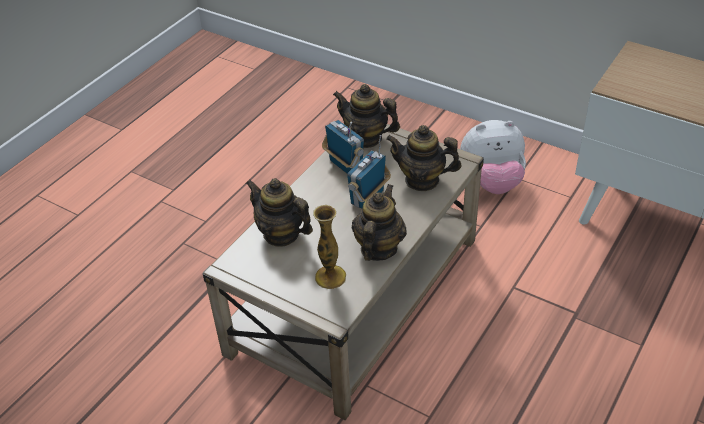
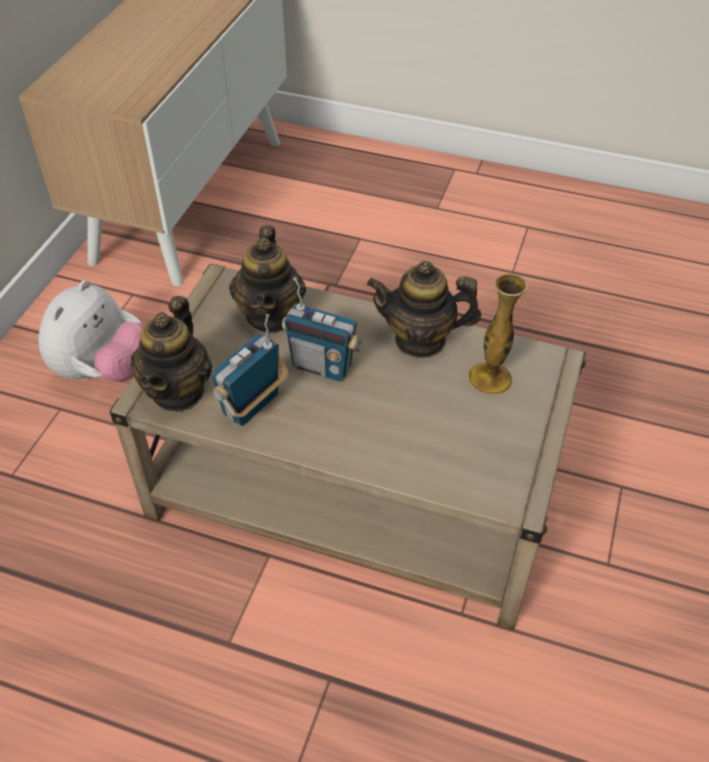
camera: 105 degrees left, 5 degrees up
teapot [246,178,313,247] -> none
plush toy [460,120,526,194] -> plush toy turned 45 degrees clockwise [39,280,144,382]

